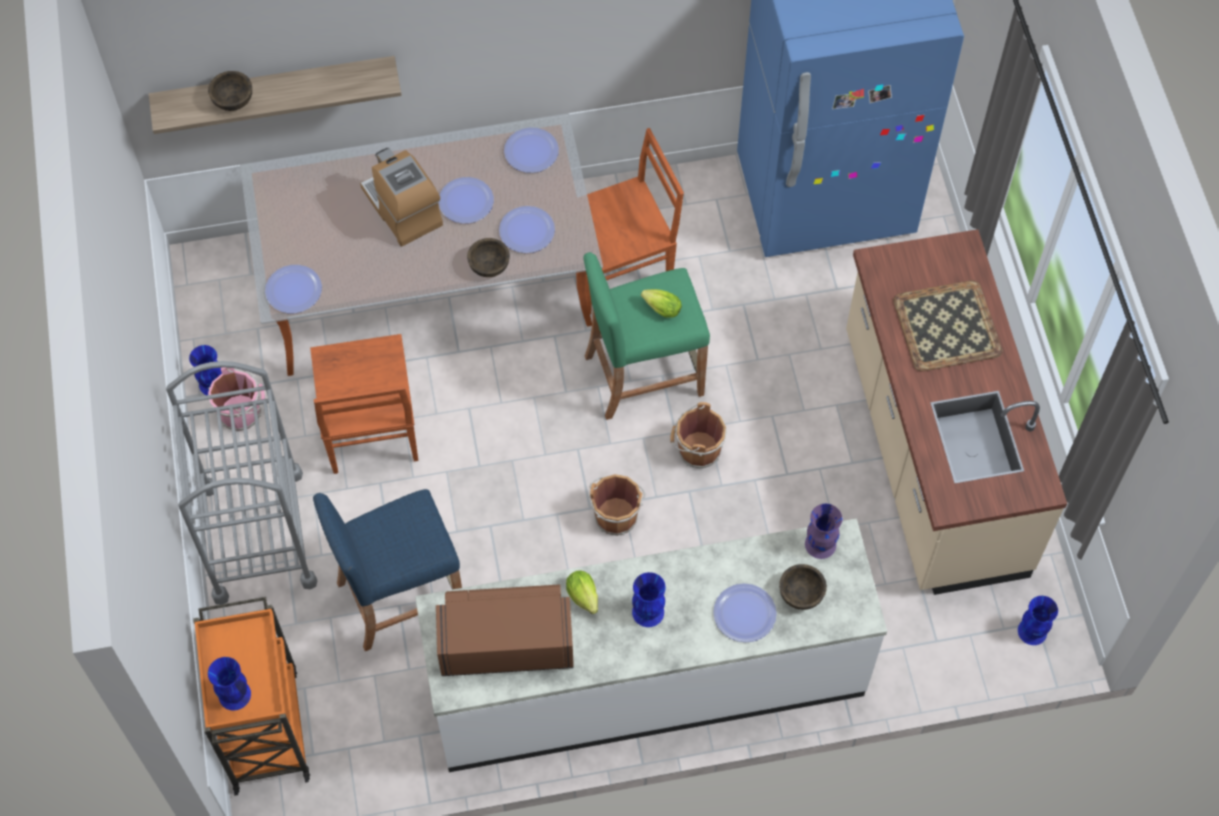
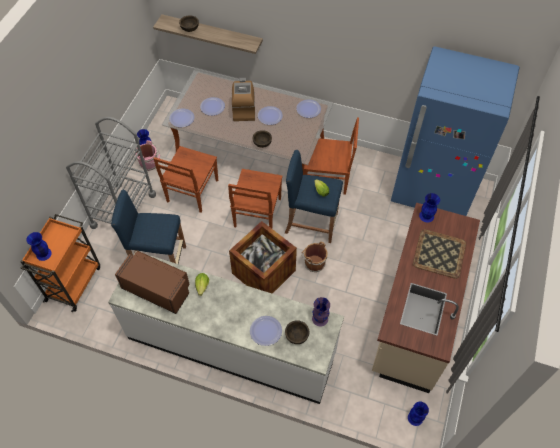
camera: 30 degrees right, 5 degrees down
plate [499,206,555,253] -> plate moved to [200,97,225,116]
green stool [583,252,710,420] -> blue stool [285,150,343,243]
brown bucket [589,474,645,536] -> crate [229,221,297,294]
blue vase [632,572,666,627] -> blue vase moved to [419,193,440,223]
none -> brown chair [228,169,282,228]

